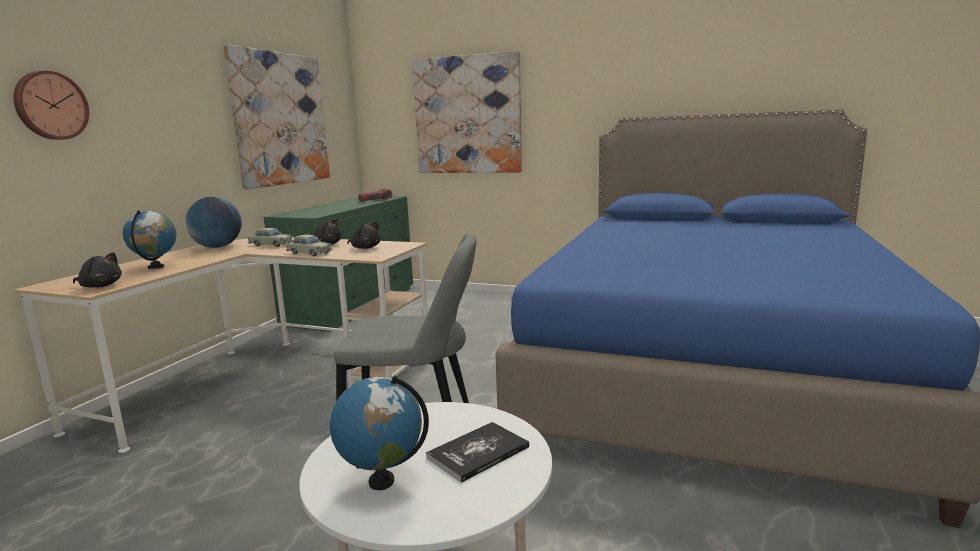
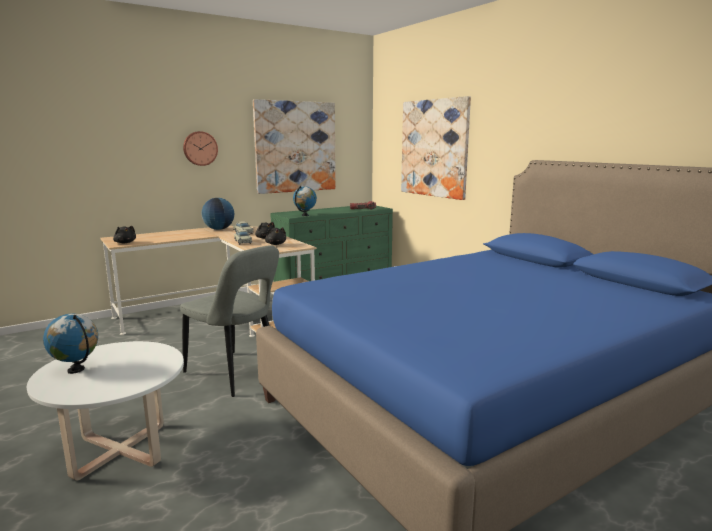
camera: 35 degrees right, 0 degrees up
wall clock [13,70,89,140] -> wall clock moved to [183,131,218,166]
globe [123,210,177,269] -> globe moved to [293,186,317,216]
book [426,422,529,483] -> none

